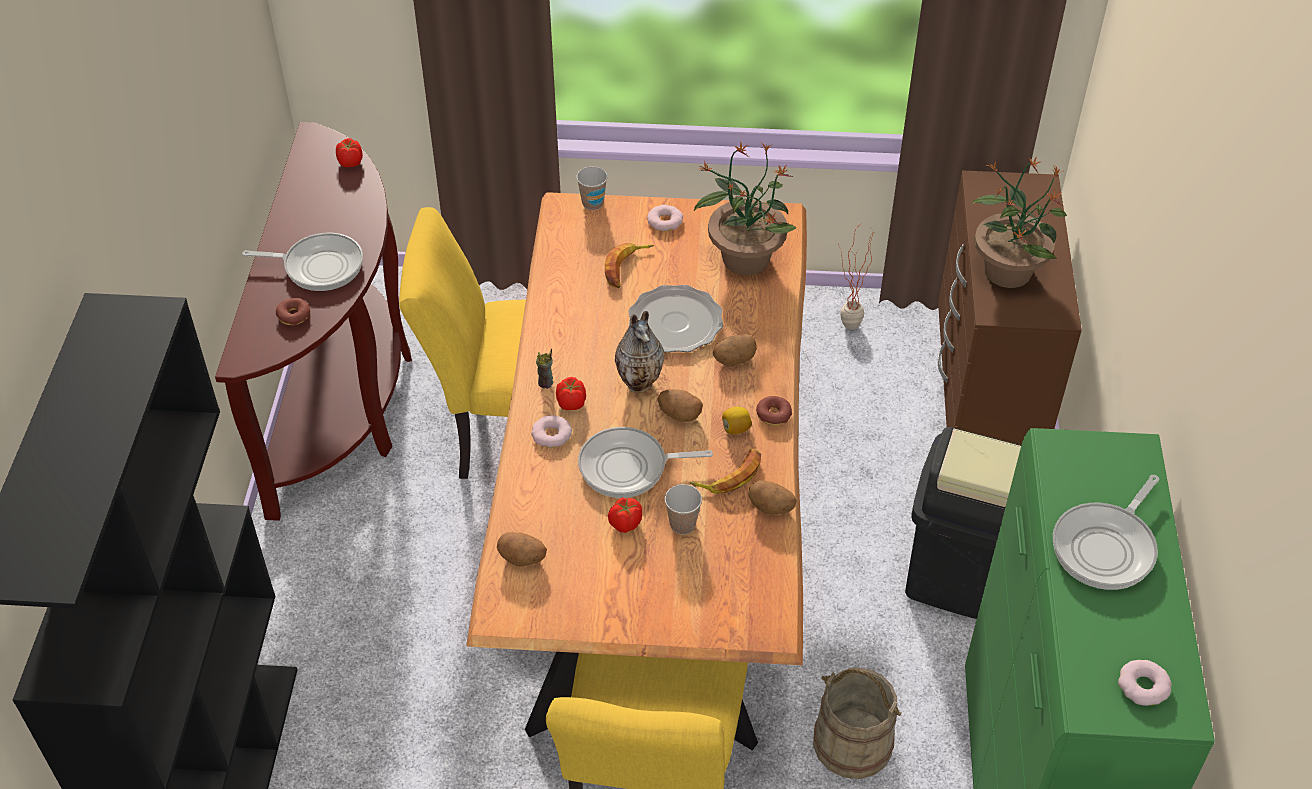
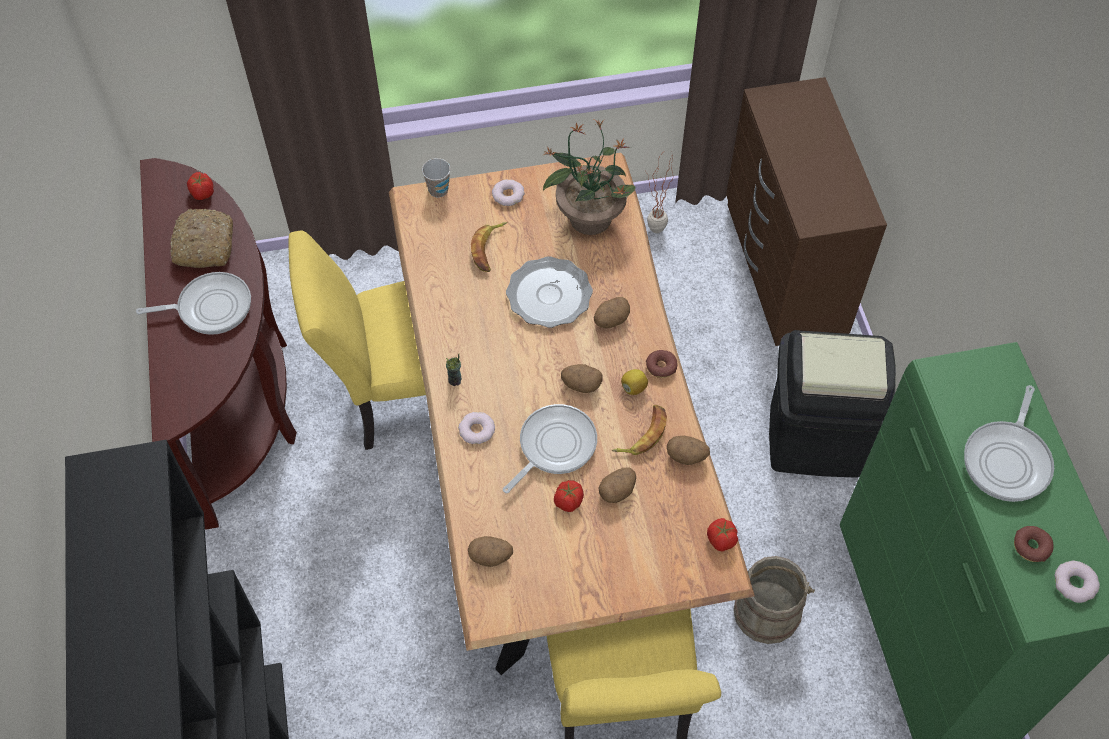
camera: 15 degrees left, 10 degrees up
donut [276,298,310,326] -> donut moved to [1014,526,1054,562]
tomato [556,377,586,410] -> tomato moved to [707,518,738,552]
frying pan [578,427,713,498] -> frying pan turned 150 degrees clockwise [503,404,597,493]
vase [615,311,664,393] -> none
cup [665,484,702,535] -> potato [599,467,636,503]
potted plant [972,157,1067,288] -> none
none -> bread [170,209,233,268]

